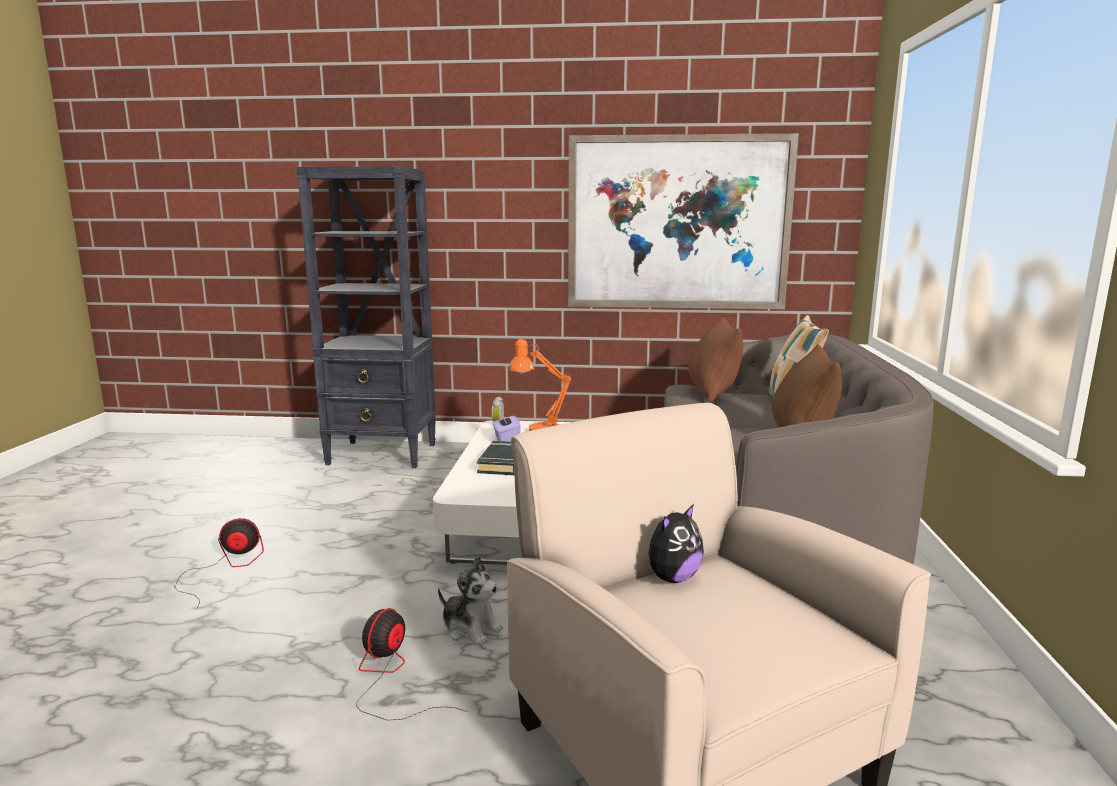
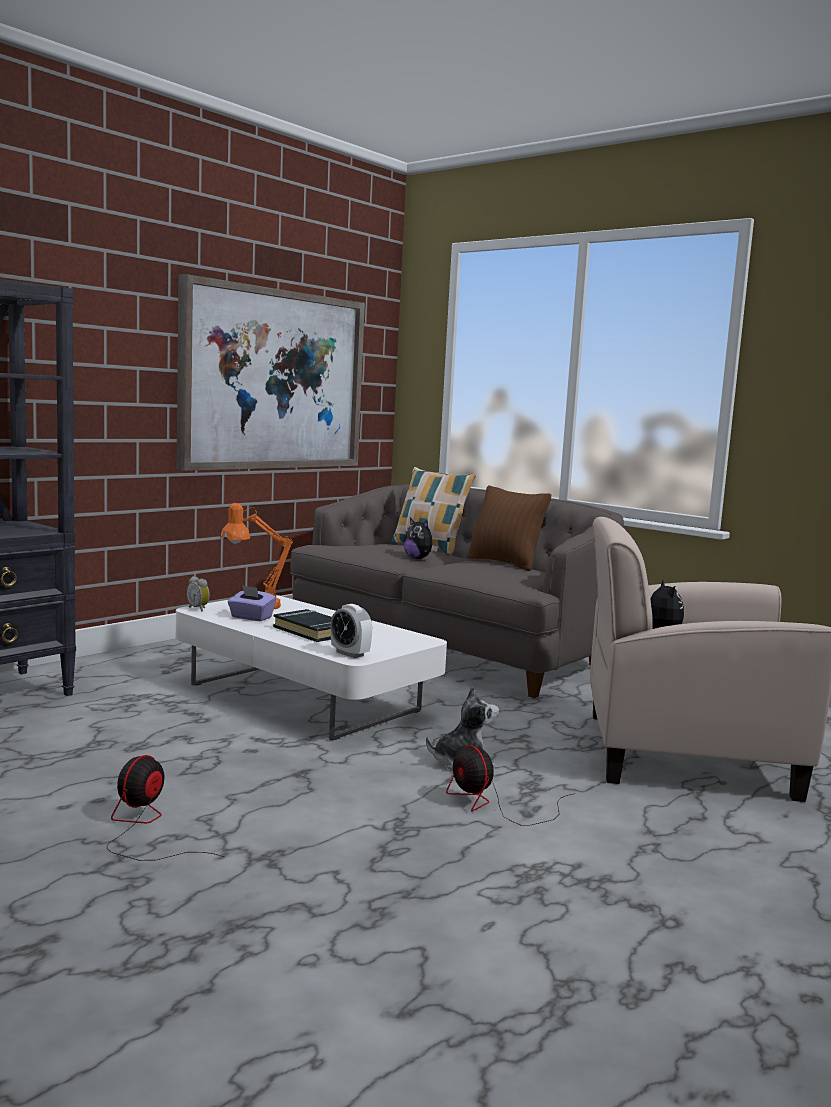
camera: 55 degrees left, 5 degrees down
brown pillow [689,317,743,403] -> none
none -> alarm clock [331,604,372,658]
none -> plush toy [403,518,438,559]

